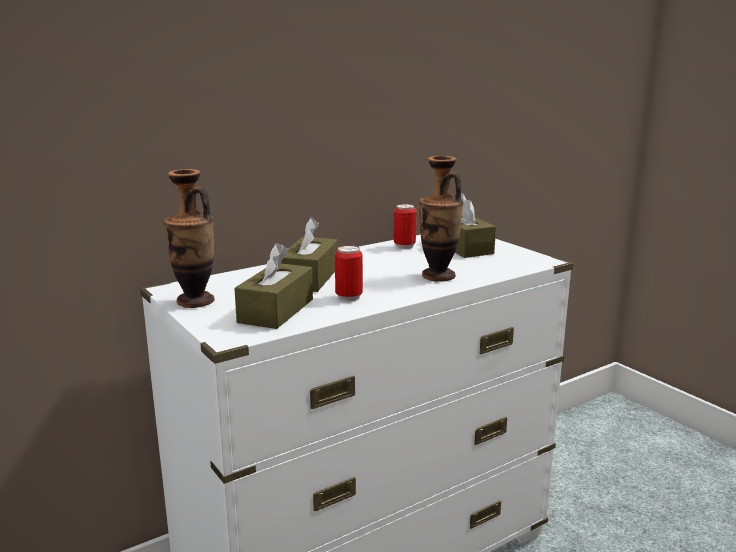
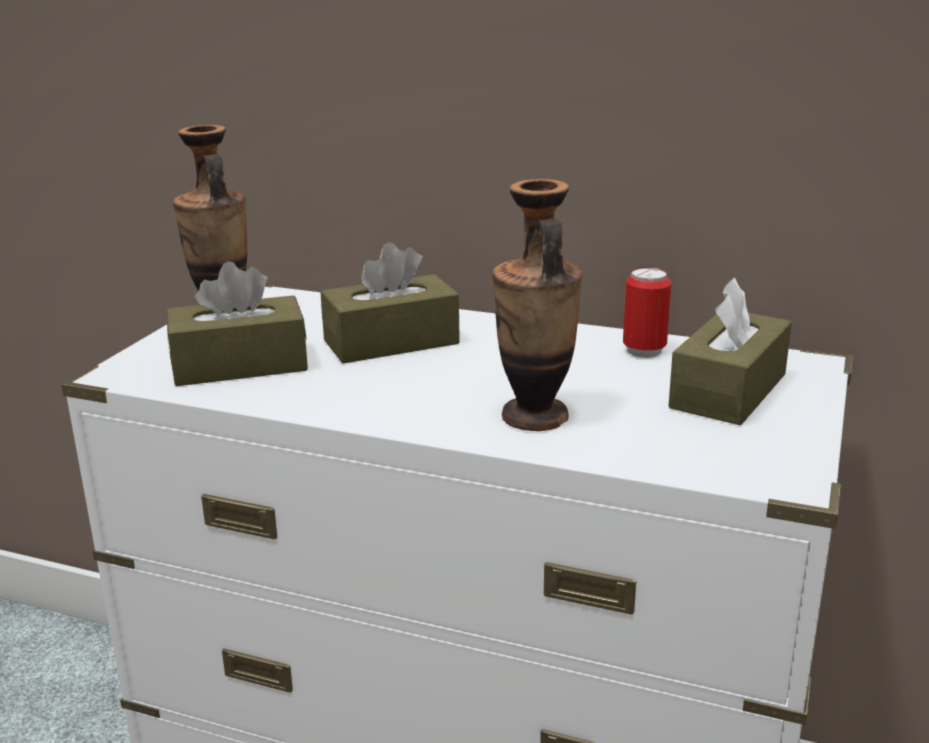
camera: 55 degrees right, 5 degrees up
can [335,245,363,301] -> none

